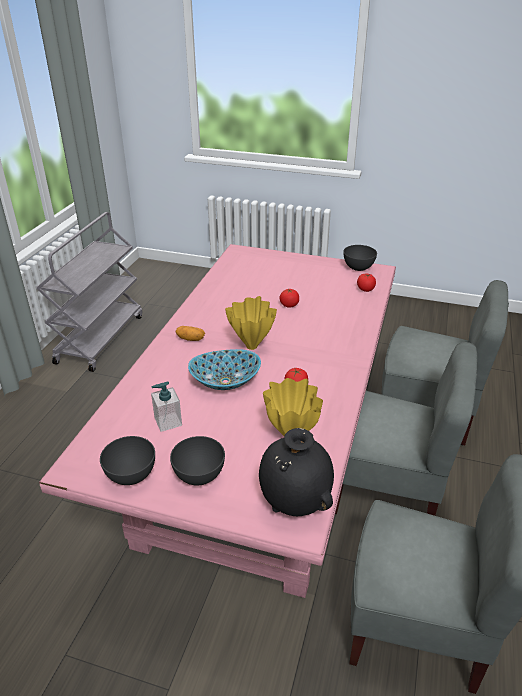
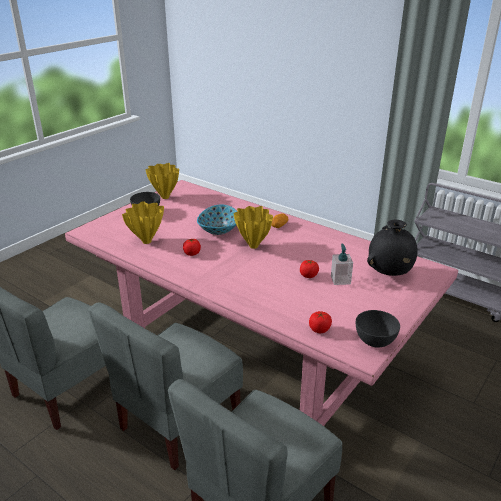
camera: 110 degrees right, 5 degrees down
grey bowl [100,436,155,485] -> yellow vase [146,163,179,199]
soap dispenser [151,381,182,432] -> soap dispenser moved to [331,244,353,285]
black vase [259,428,334,516] -> black vase moved to [367,220,418,276]

